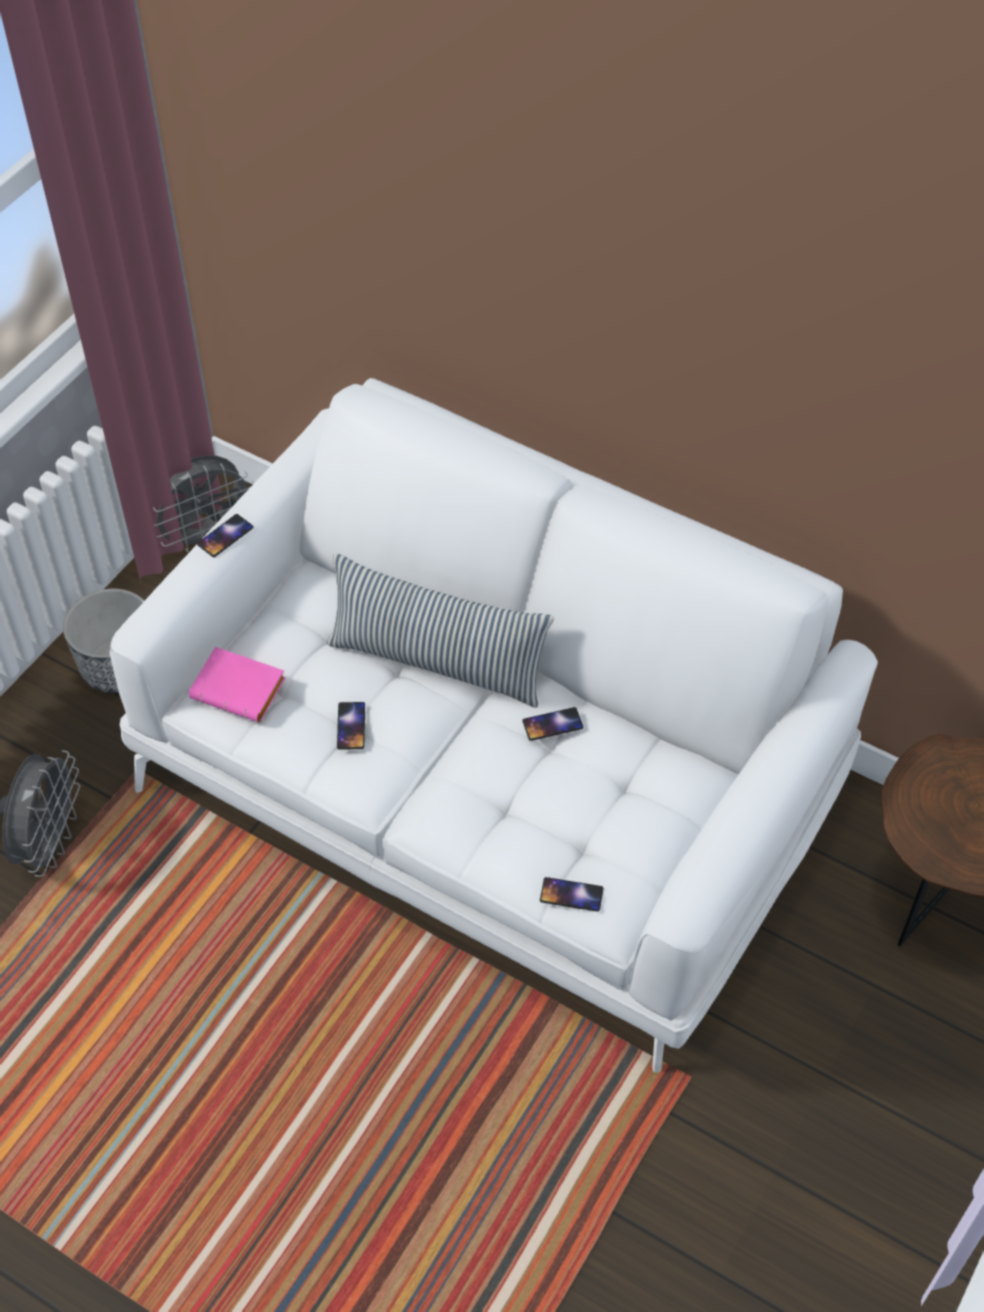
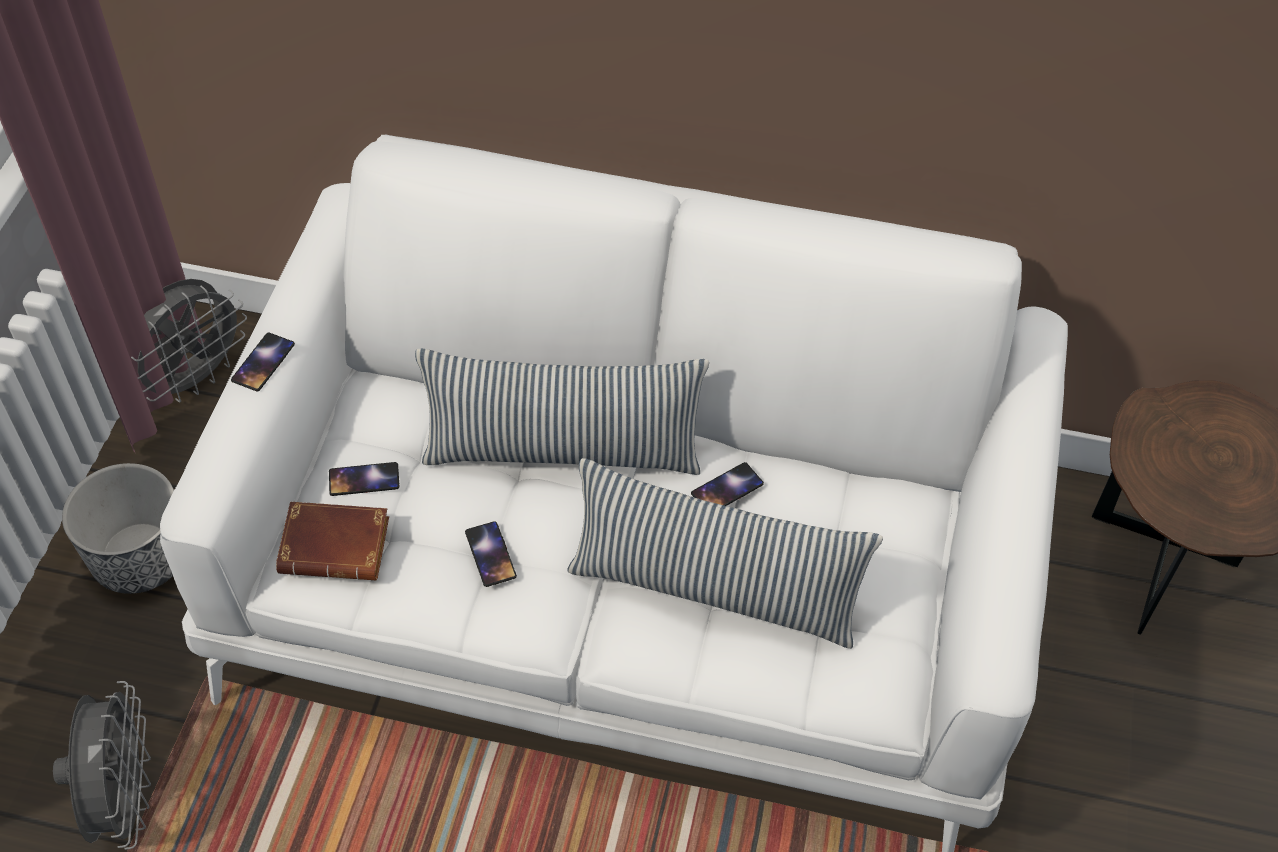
camera: 20 degrees left, 0 degrees up
pink book [189,647,286,722] -> brown book [276,502,389,580]
phone [540,877,603,912] -> phone moved to [329,462,399,496]
none -> pillow [567,458,883,649]

